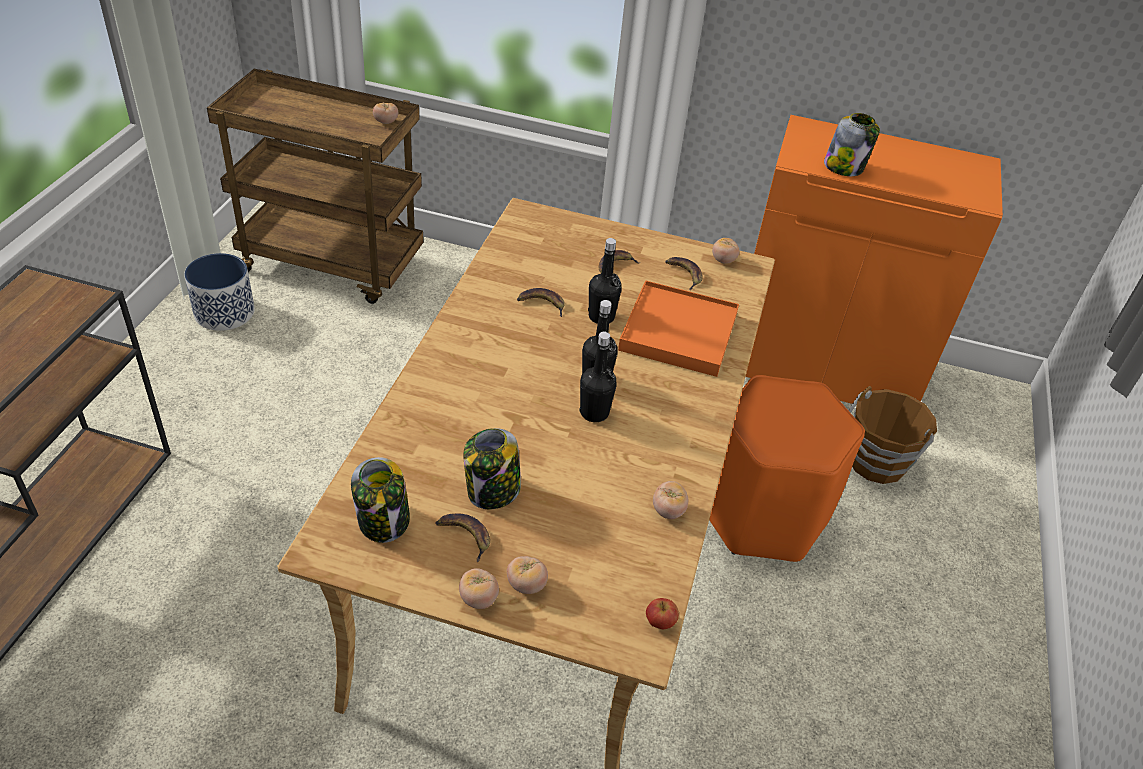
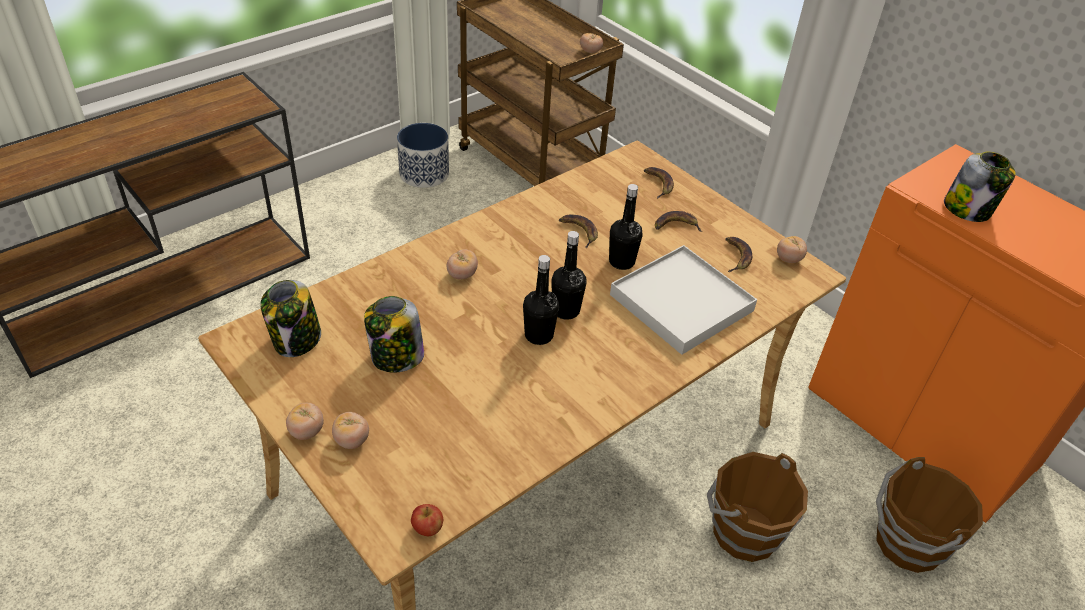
camera: 35 degrees right, 0 degrees up
banana [435,513,490,563] -> banana moved to [644,167,674,198]
orange tray [618,280,739,377] -> white tray [610,245,757,355]
tomato [653,481,688,519] -> tomato moved to [447,249,478,280]
orange stool [709,375,865,562] -> brown bucket [707,452,808,562]

